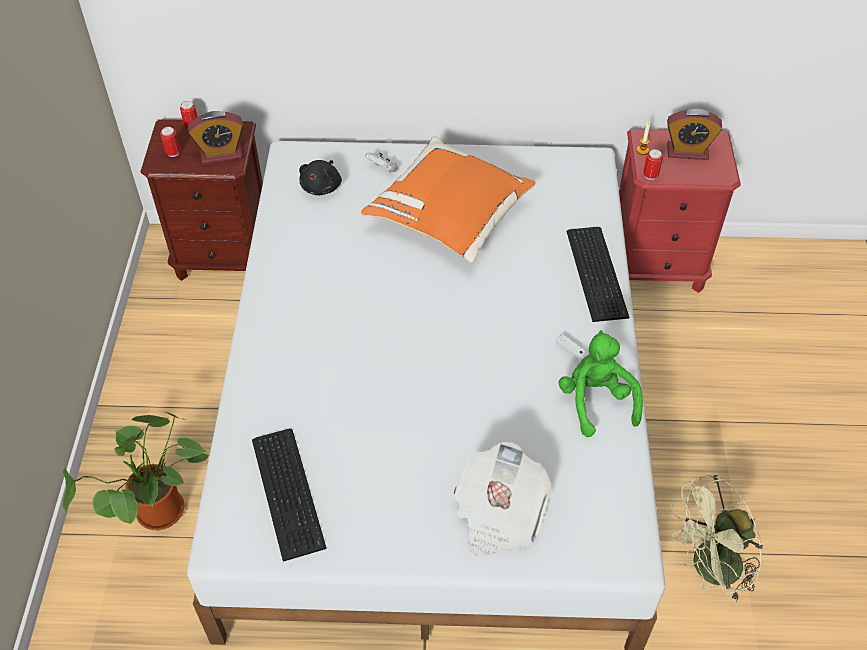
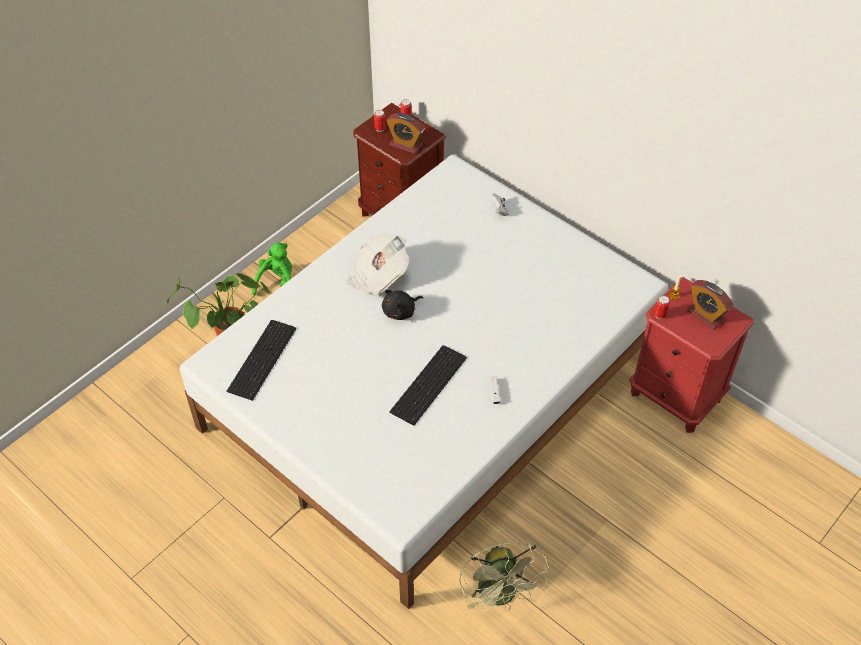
camera: 40 degrees right, 0 degrees up
black plush toy [299,160,342,195] -> black plush toy moved to [382,290,423,320]
orange pillow [361,136,535,263] -> none
newspaper [454,442,552,556] -> newspaper moved to [347,233,409,296]
green plush toy [558,330,643,437] -> green plush toy moved to [252,243,292,295]
keyboard [567,227,630,322] -> keyboard moved to [389,345,467,426]
green fan [671,475,763,603] -> green fan turned 120 degrees counterclockwise [459,542,549,611]

